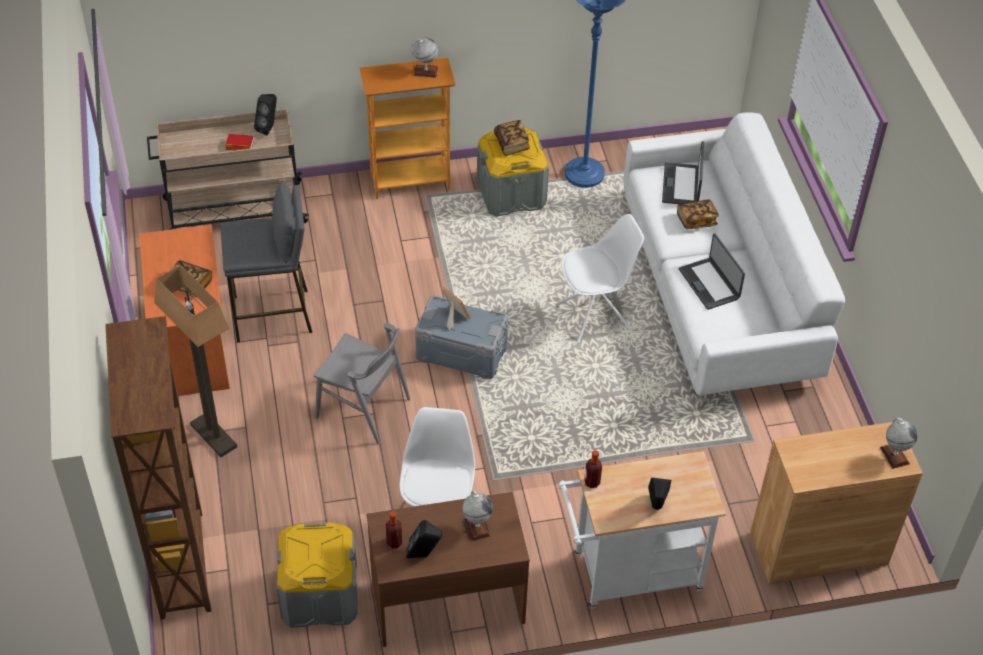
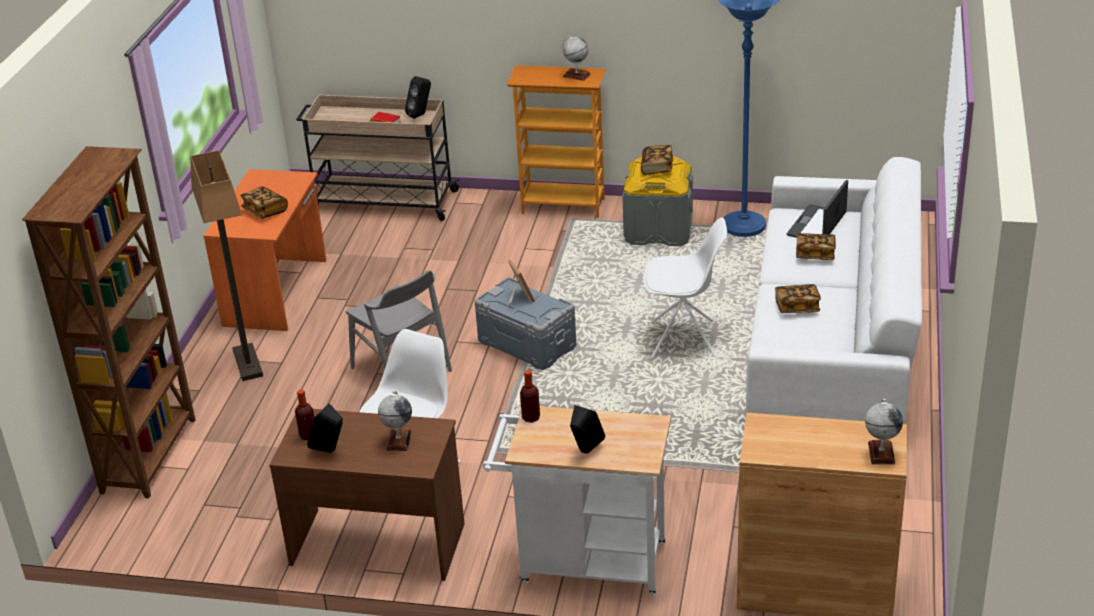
camera: 25 degrees right, 15 degrees down
grey stool [220,180,312,342] -> none
grey storage box [276,522,358,628] -> none
laptop [678,233,745,310] -> book [775,284,821,313]

